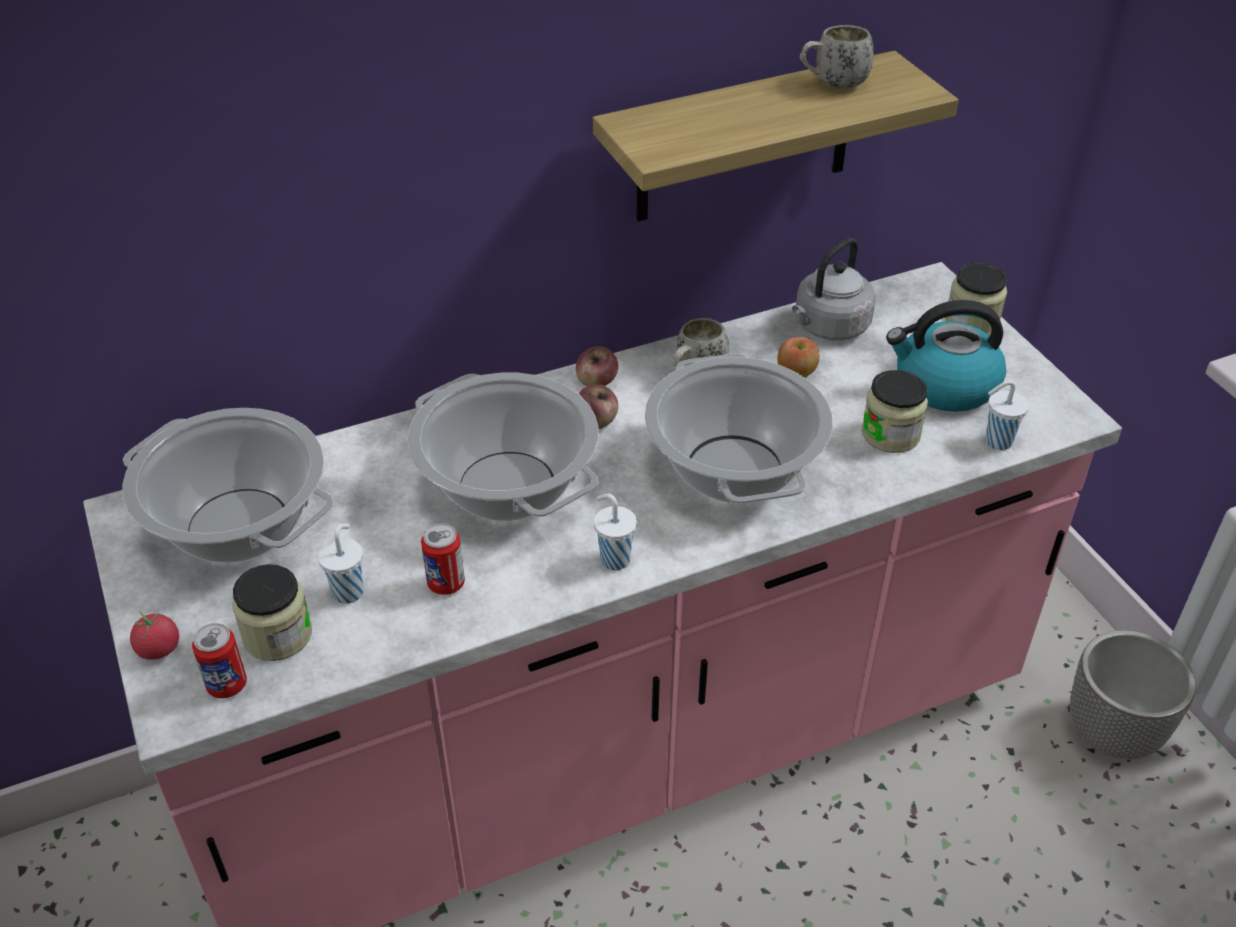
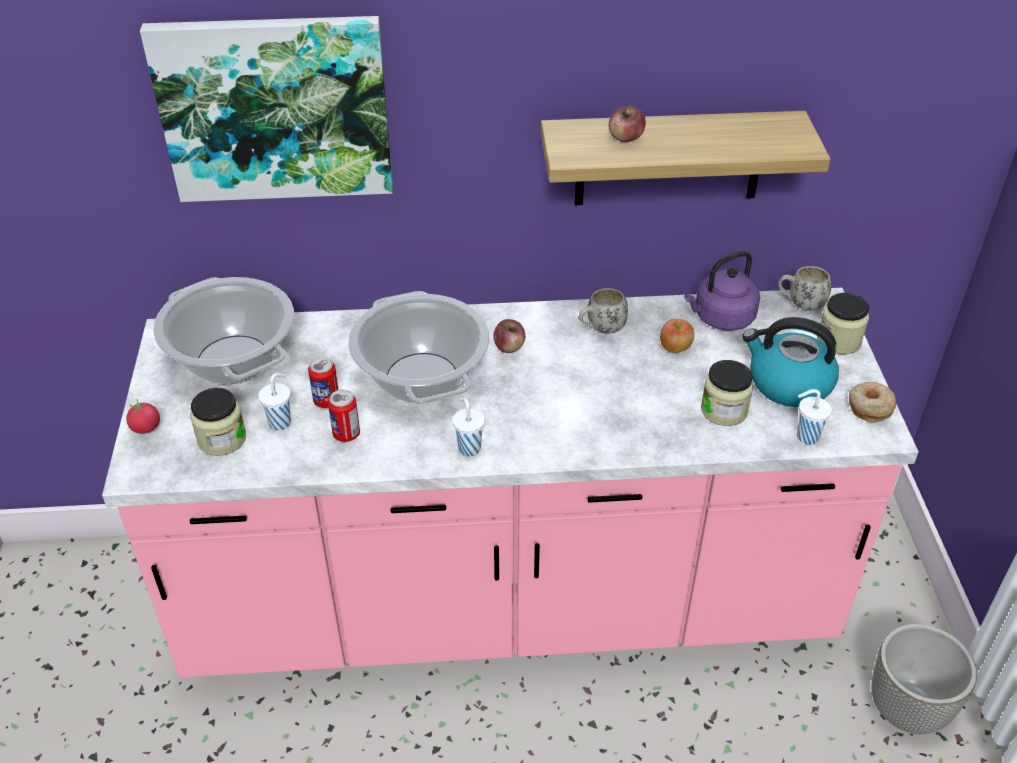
camera: 20 degrees right, 0 degrees up
can [192,623,247,699] -> can moved to [308,357,339,408]
apple [576,346,618,386] -> apple moved to [609,106,646,142]
cooking pot [645,353,833,504] -> none
grey kettle [792,238,876,340] -> purple kettle [684,251,760,330]
white mug [799,25,874,89] -> white mug moved to [778,266,831,310]
none -> picture [140,16,393,202]
none -> donut [849,382,896,422]

